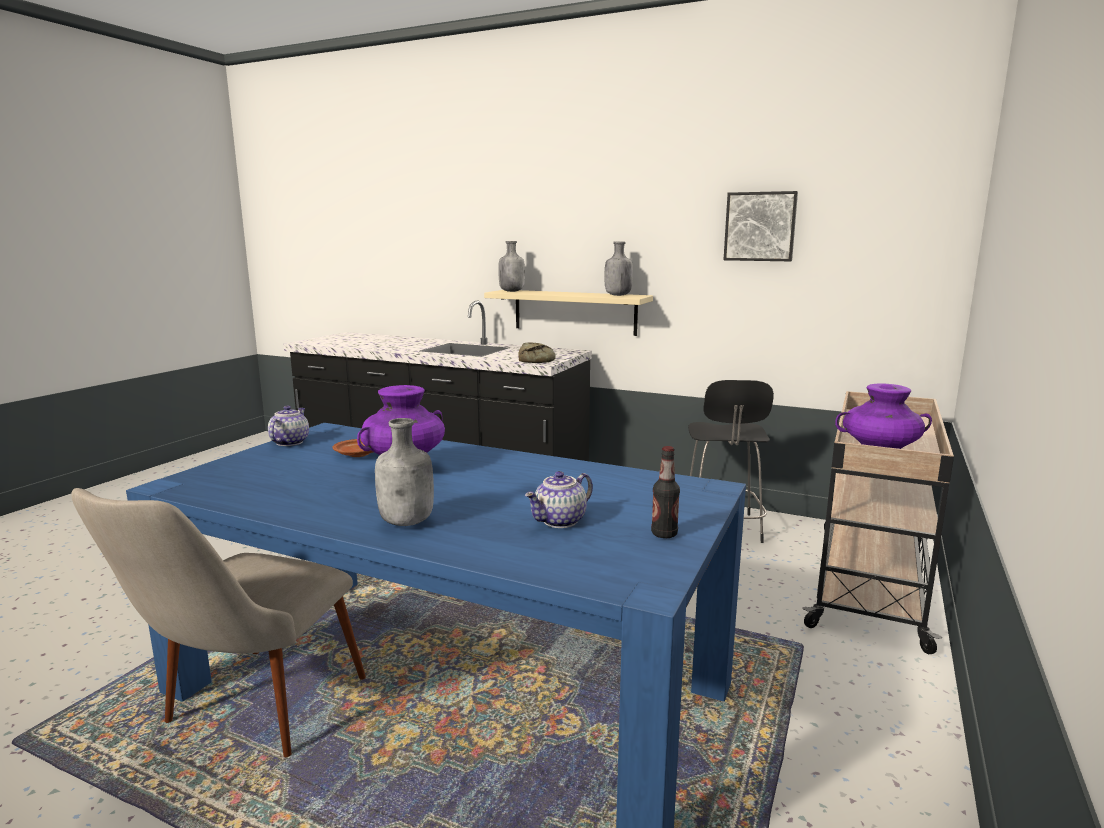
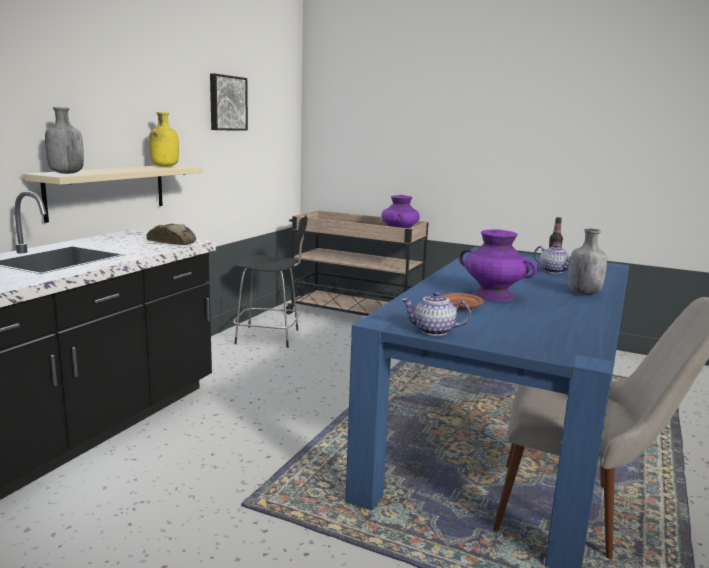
camera: 90 degrees left, 0 degrees up
grey bottle [605,242,633,296] -> yellow bottle [149,112,179,167]

